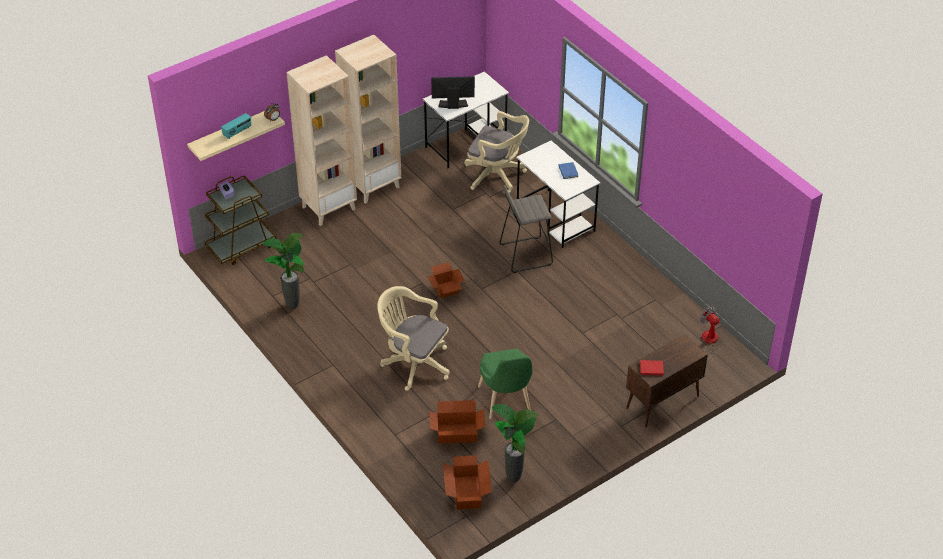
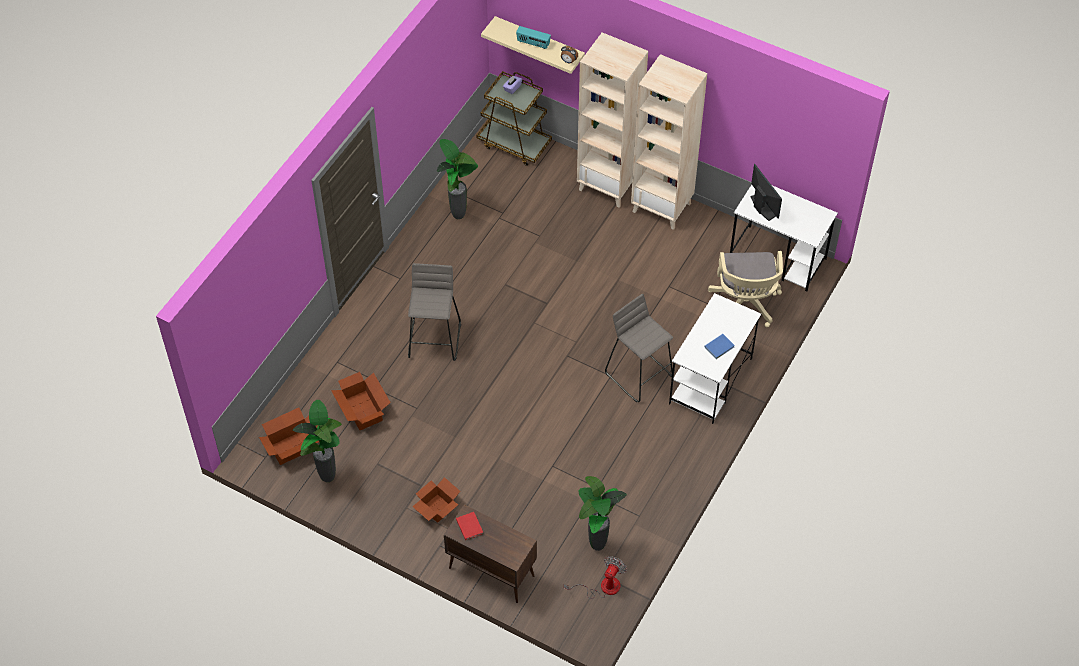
camera: 65 degrees right, 10 degrees up
beige office chair [377,286,450,391] -> grey stool [408,263,461,361]
cardboard box [428,262,465,298] -> cardboard box moved to [412,477,461,523]
green chair [478,349,533,419] -> none
none -> potted plant [579,476,627,551]

